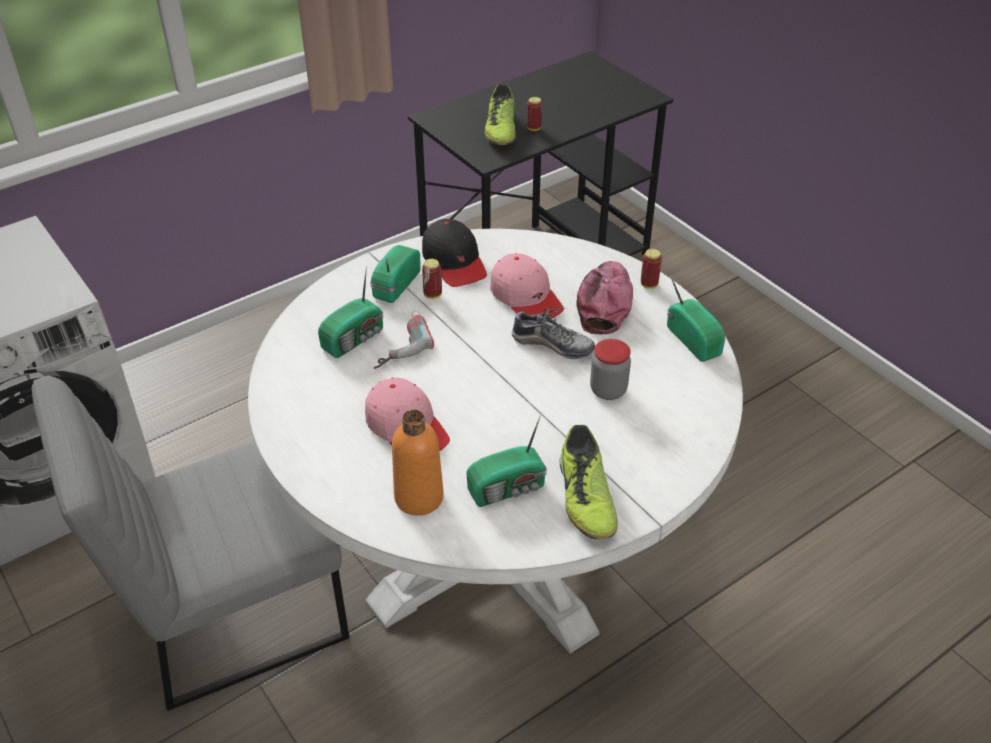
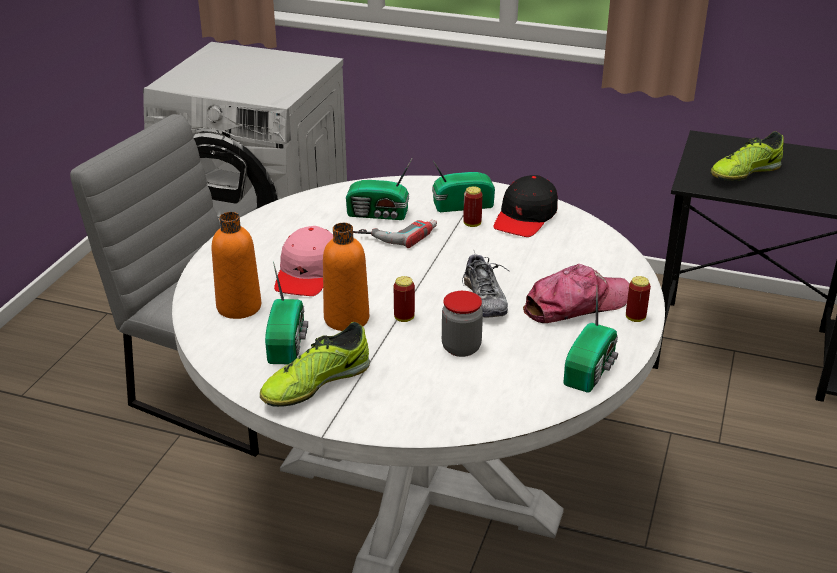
camera: 55 degrees right, 10 degrees down
radio [467,414,547,507] -> radio turned 120 degrees counterclockwise [265,262,308,364]
pink cap [491,253,564,318] -> none
can [527,97,542,131] -> can moved to [394,276,415,322]
none -> orange bottle [323,223,369,331]

